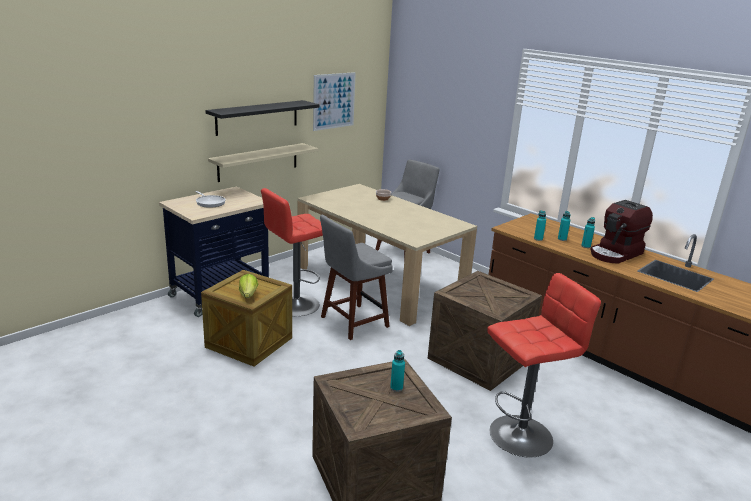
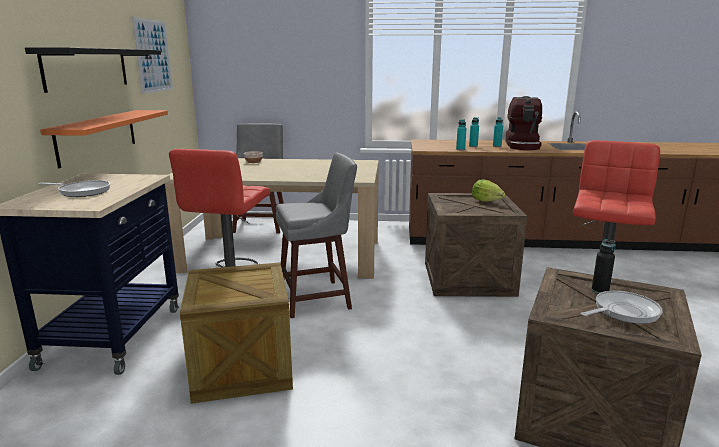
camera: 40 degrees left, 5 degrees down
beige shelf [208,143,319,182] -> orange shelf [40,110,168,168]
lettuce [239,274,258,298] -> lettuce moved to [472,179,506,202]
grey chair [320,214,393,340] -> grey chair turned 120 degrees counterclockwise [276,153,357,318]
turquoise bottle [390,350,405,392] -> black bottle [591,239,616,294]
none -> frying pan [581,291,663,324]

